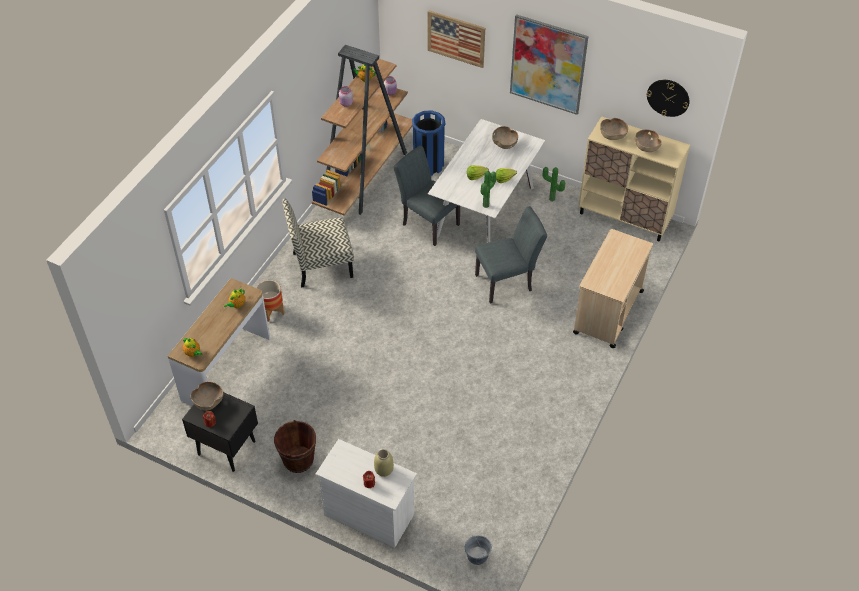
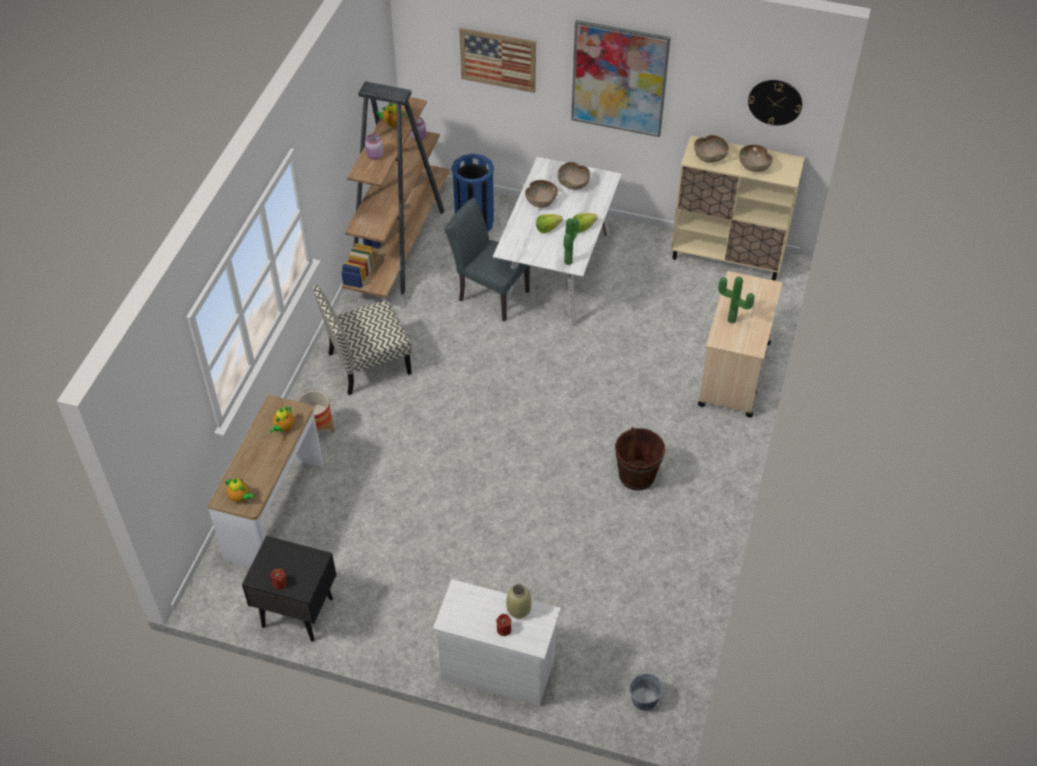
camera: 10 degrees left, 0 degrees up
brown bowl [191,381,223,410] -> brown bowl moved to [525,180,558,208]
brown bucket [274,420,316,473] -> brown bucket moved to [615,427,665,490]
grey chair [475,206,547,304] -> none
potted plant [542,167,565,201] -> potted plant moved to [718,276,754,324]

